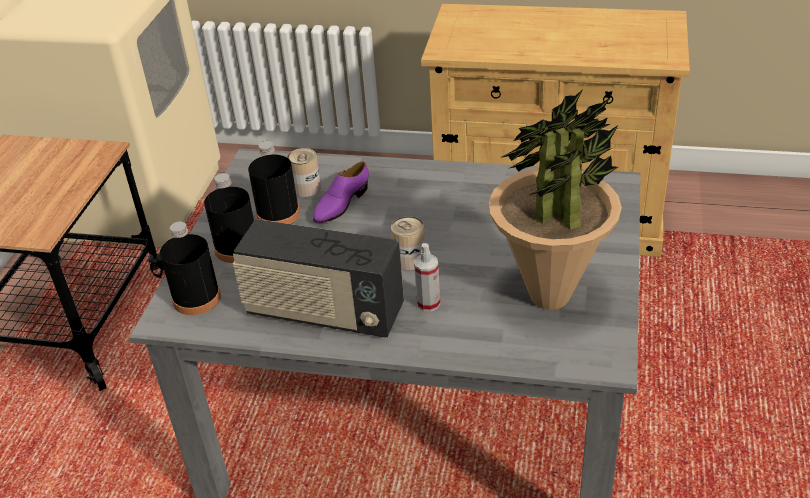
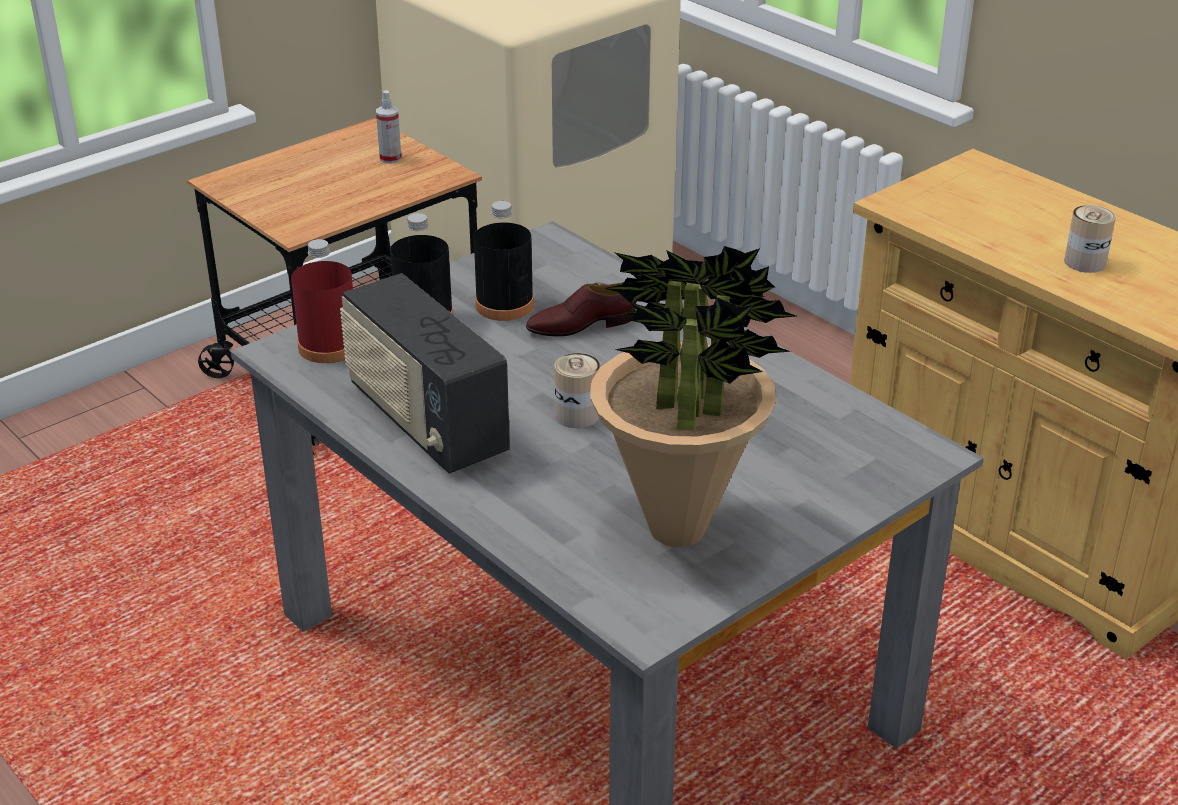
camera: 35 degrees right, 5 degrees down
black bottle [160,222,221,315] -> red bottle [291,239,353,363]
can [287,148,321,197] -> can moved to [1064,205,1116,273]
purple shoe [313,162,369,223] -> brown shoe [526,282,636,336]
spray bottle [414,243,440,312] -> spray bottle moved to [376,90,402,164]

